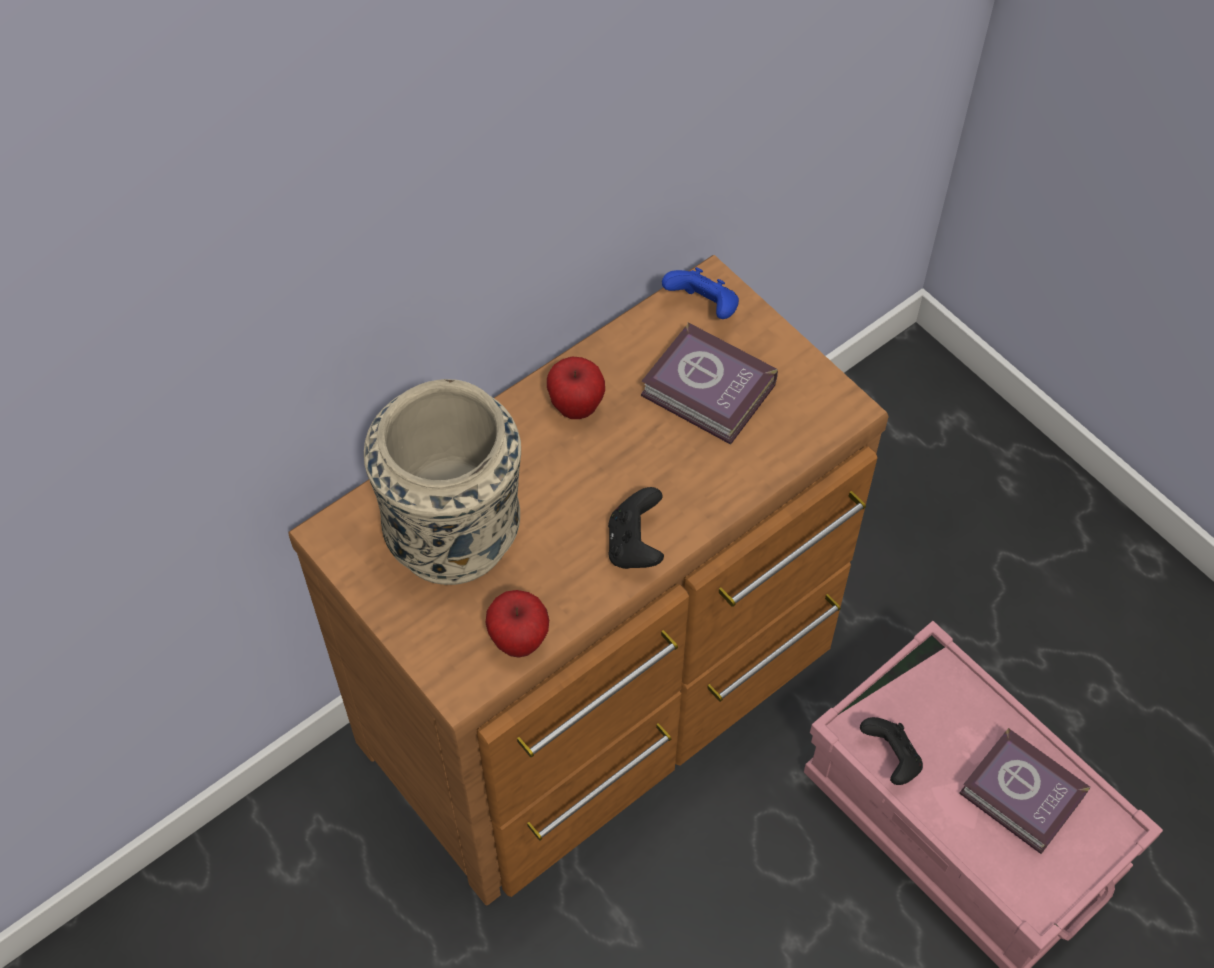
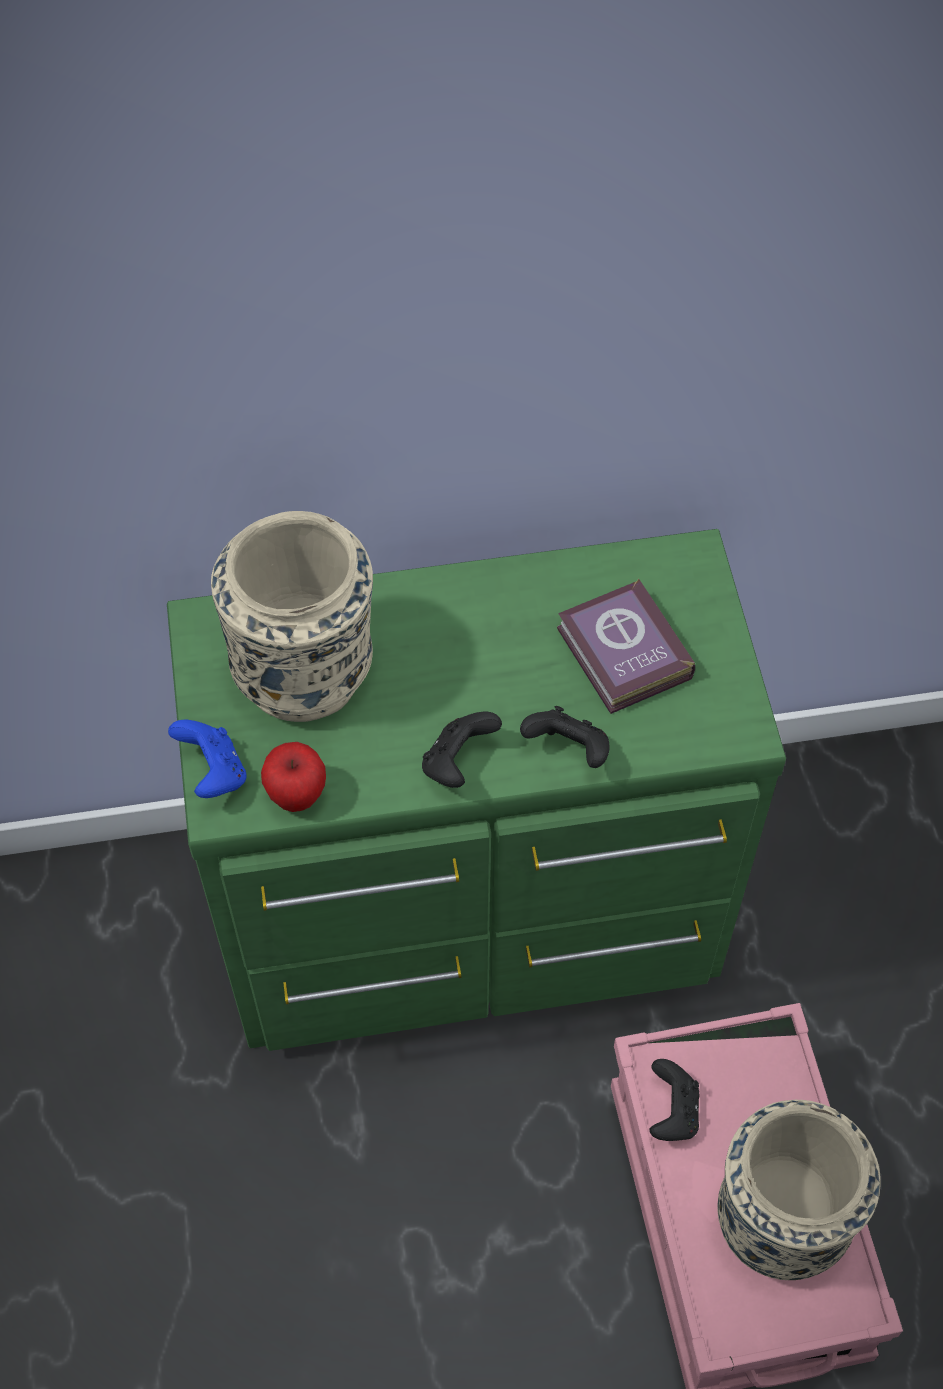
camera: 30 degrees right, 0 degrees up
brown dresser [288,255,889,906] -> green dresser [167,529,786,1051]
apple [547,356,605,419] -> none
blue game controller [662,267,739,319] -> blue game controller moved to [168,720,247,798]
book [959,728,1090,854] -> beige vase [717,1100,881,1280]
none -> black game controller [520,706,610,768]

